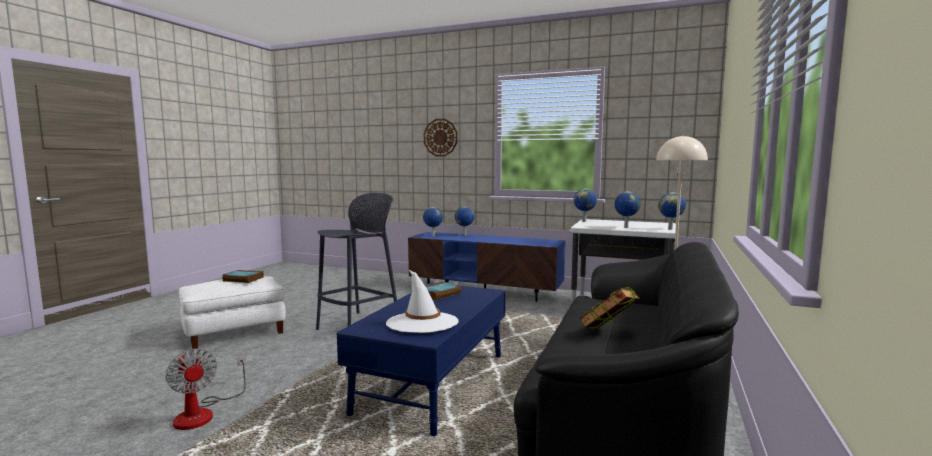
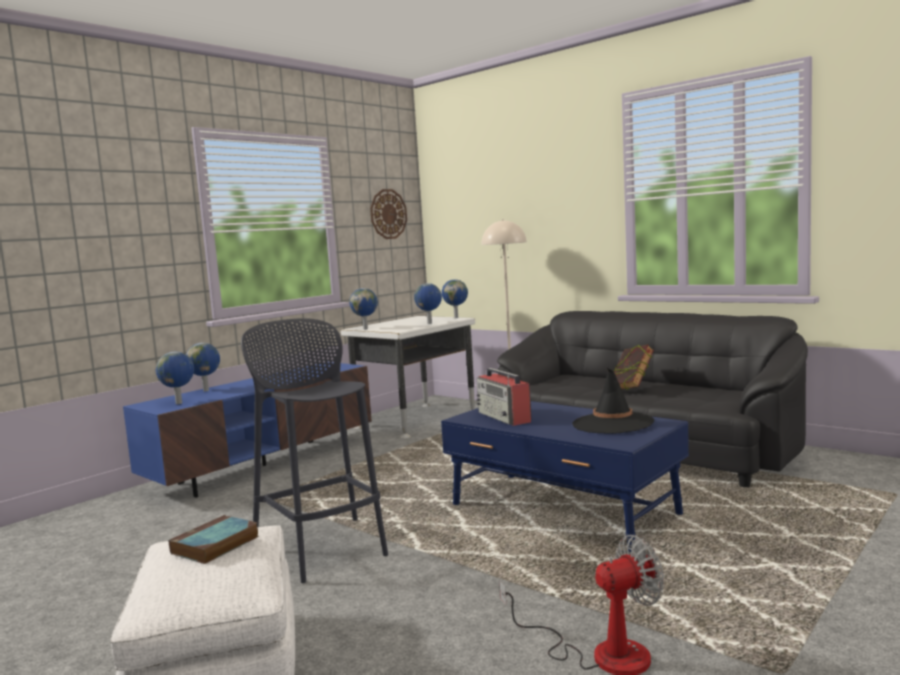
camera: 70 degrees left, 0 degrees up
white hat [386,270,458,333] -> black hat [572,368,655,434]
wall clock [424,119,458,156] -> wall clock moved to [370,189,407,239]
book [425,281,461,301] -> radio [476,368,532,426]

